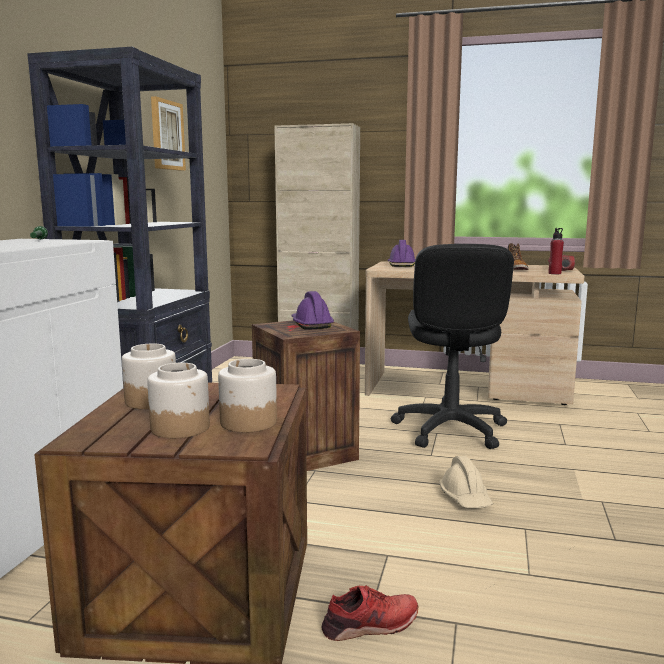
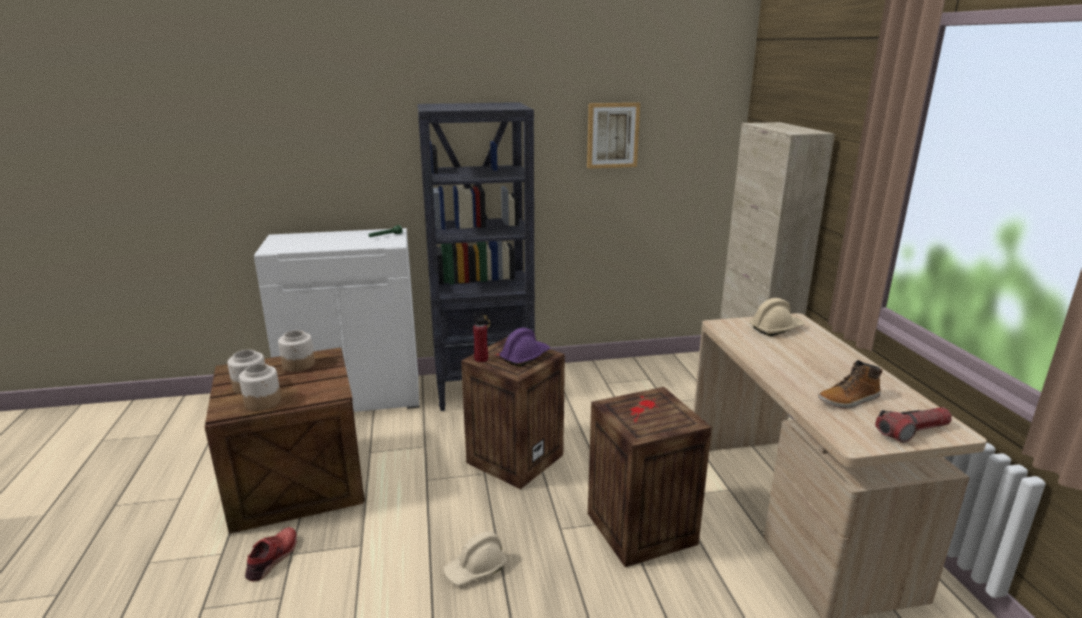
camera: 65 degrees right, 10 degrees up
red shoe [321,585,418,641] -> red shoe turned 120 degrees counterclockwise [245,527,297,582]
purple hard hat [388,240,415,267] -> beige hard hat [749,298,805,336]
black office chair [391,244,514,449] -> crate [588,387,712,567]
red bottle [549,228,564,274] -> red bottle moved to [473,311,488,362]

